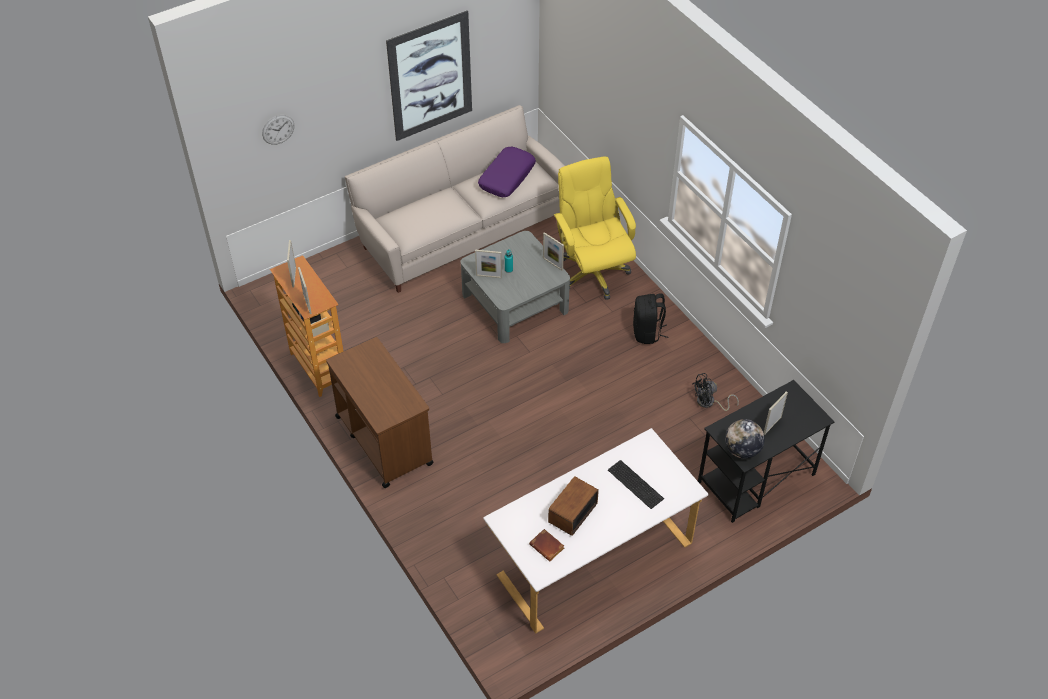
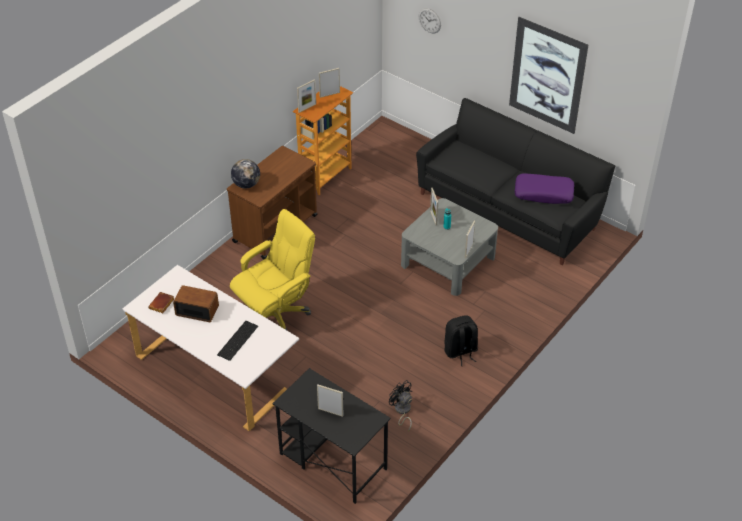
camera: 70 degrees right, 5 degrees down
beige sofa [345,105,565,293] -> black sofa [416,98,615,265]
yellow office chair [554,156,636,300] -> yellow office chair moved to [230,209,315,330]
globe [725,419,765,459] -> globe moved to [231,159,260,189]

